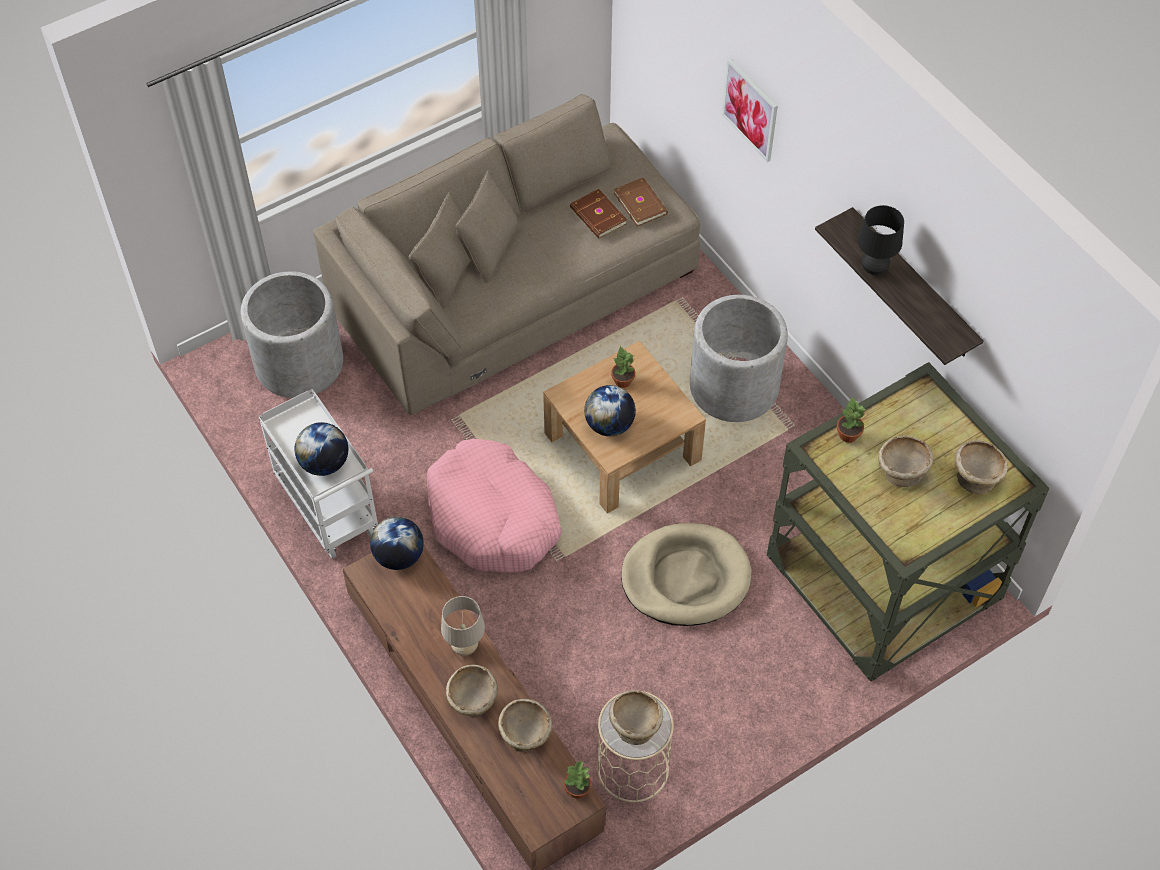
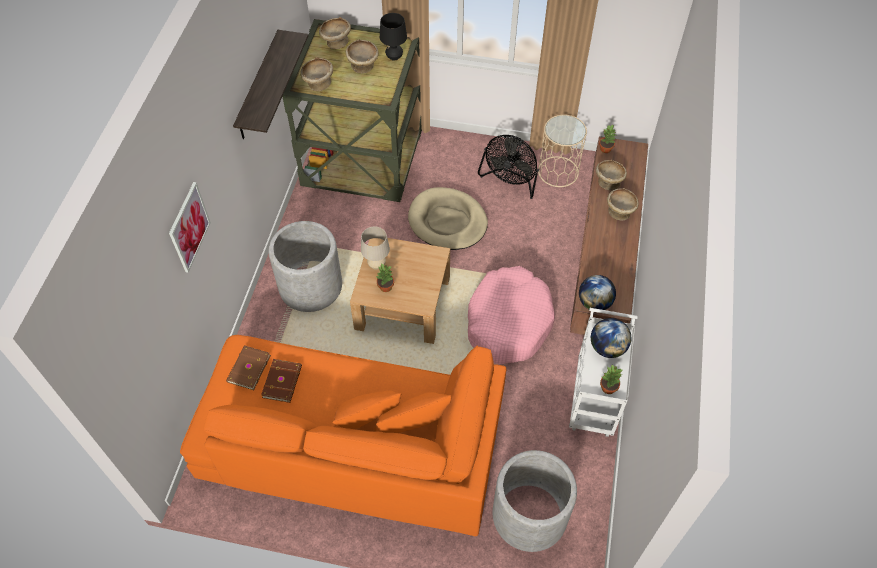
camera: 135 degrees left, 0 degrees up
beige sofa [313,94,700,415] -> orange sofa [180,335,507,536]
beige table lamp [441,596,485,656] -> beige table lamp moved to [361,227,390,270]
globe [584,385,636,436] -> none
beige bowl [609,690,663,745] -> beige bowl moved to [300,57,333,91]
potted plant [837,397,867,443] -> potted plant moved to [600,365,622,394]
black table lamp [857,205,904,275] -> black table lamp moved to [380,13,407,61]
none -> black fan [478,135,539,199]

